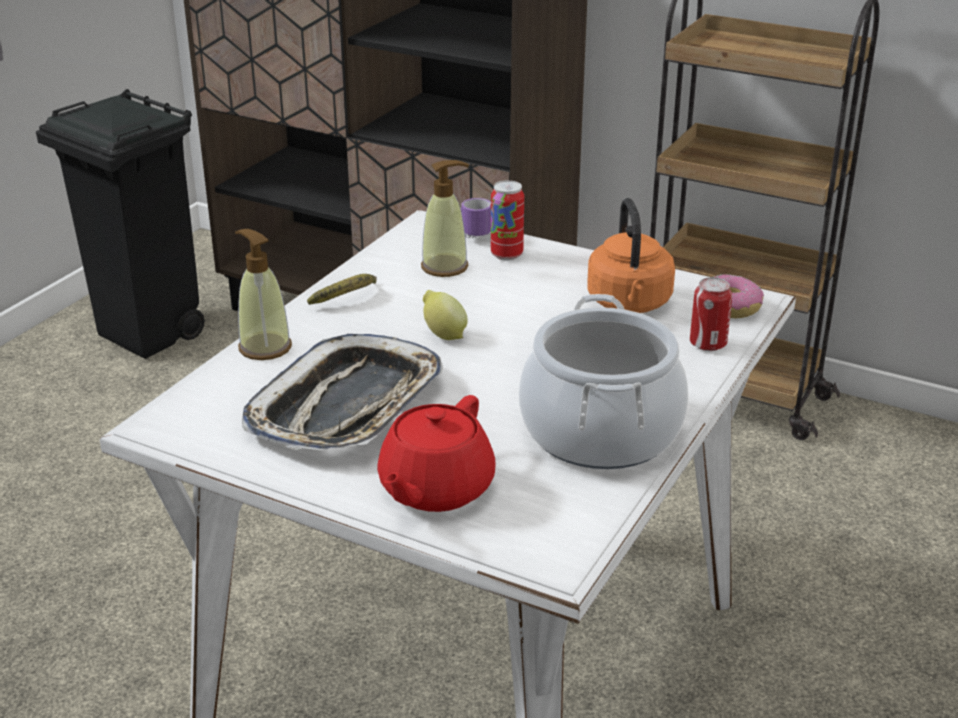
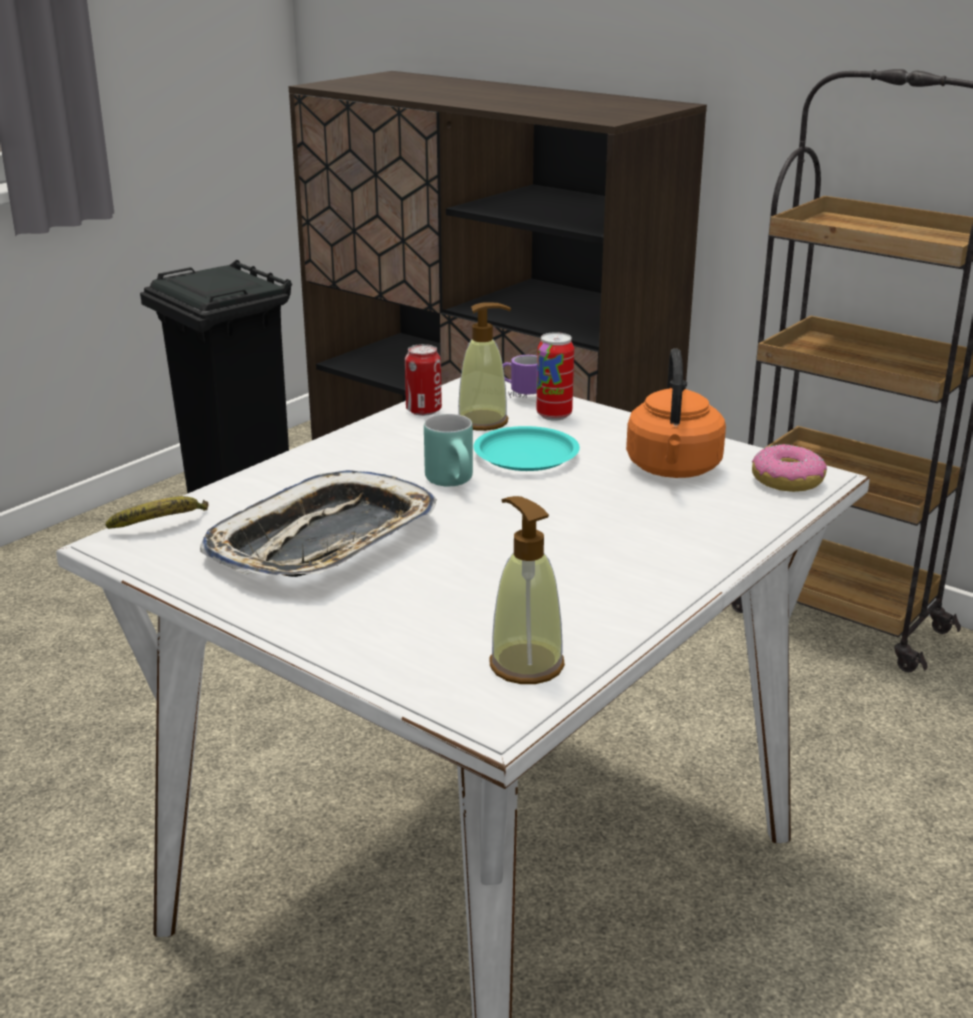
camera: 10 degrees right, 5 degrees down
soap dispenser [235,229,292,360] -> soap dispenser moved to [489,496,565,684]
banana [307,274,377,305] -> banana moved to [105,496,209,529]
red teapot [377,395,496,512] -> none
lemon [423,290,468,340] -> turquoise mug [424,414,473,487]
cooking pot [518,294,689,469] -> none
can [690,277,732,351] -> can moved to [405,344,442,416]
none -> turquoise plate [474,426,580,471]

